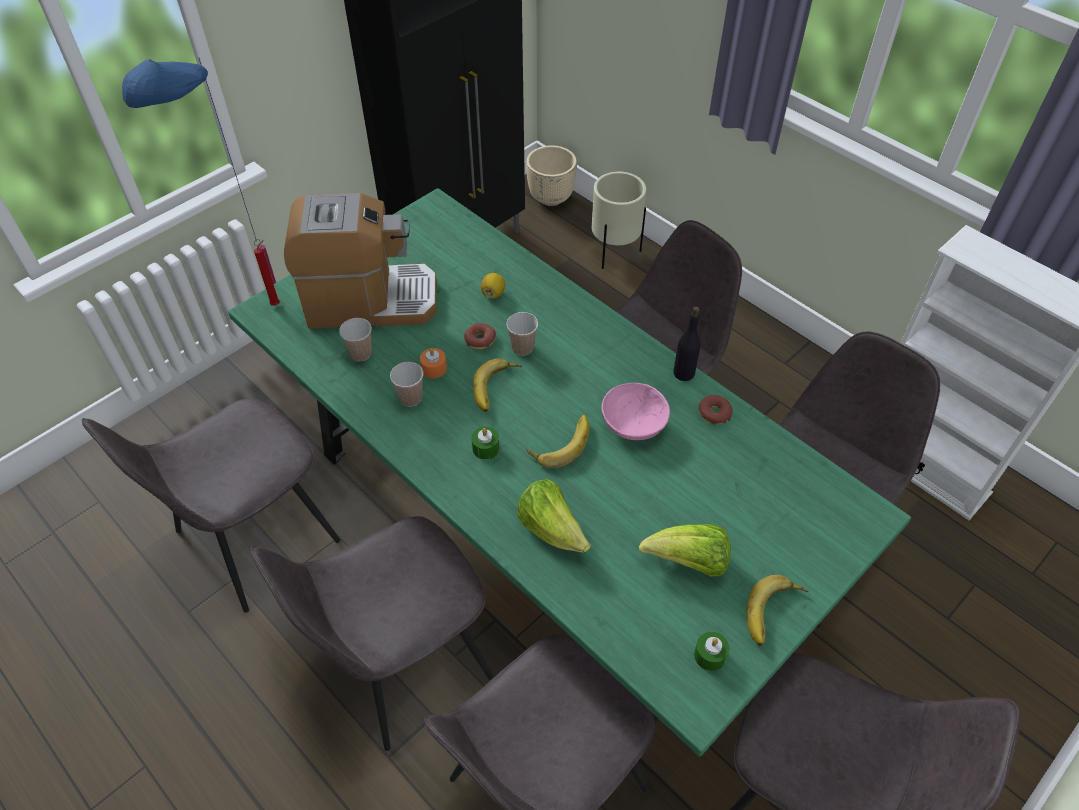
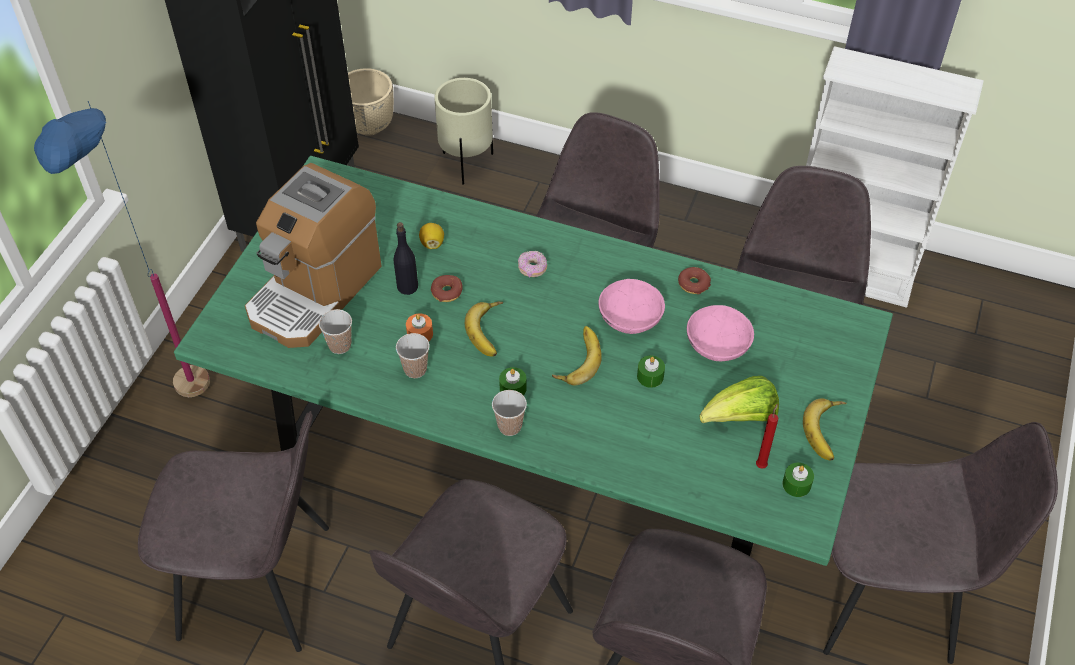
camera: 25 degrees left, 0 degrees up
grey chair [81,398,341,613] -> grey chair turned 105 degrees counterclockwise [138,411,329,652]
red candle [254,240,280,306] -> red candle moved to [756,404,778,469]
coffee machine [284,193,437,329] -> coffee machine turned 150 degrees clockwise [245,163,382,348]
cup [507,312,538,356] -> cup moved to [492,390,527,436]
lettuce [517,479,591,552] -> none
black bottle [673,307,700,381] -> black bottle moved to [394,222,418,295]
none -> donut [518,251,547,277]
none -> green candle [637,356,665,388]
none -> pink bowl [687,305,754,361]

